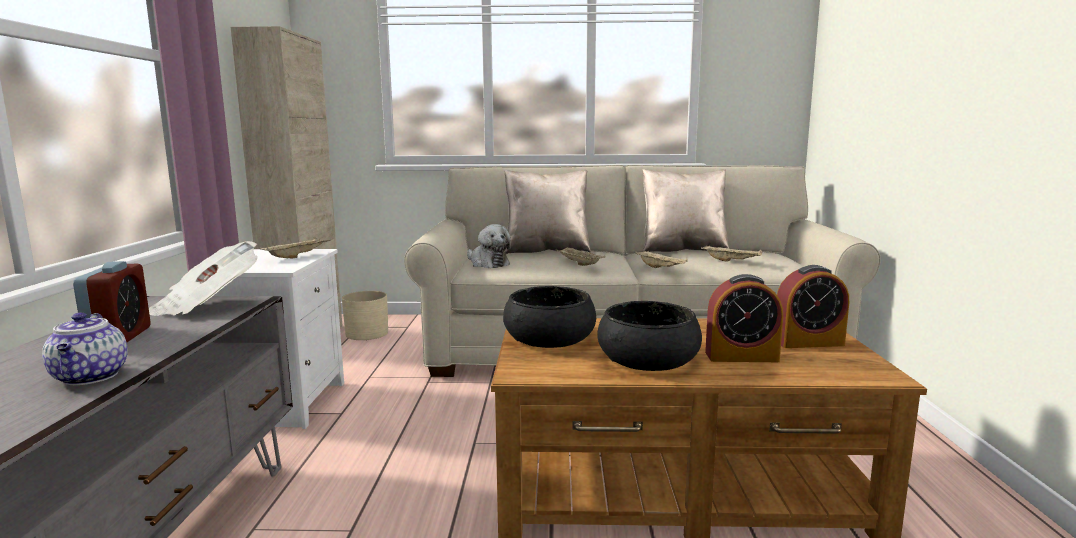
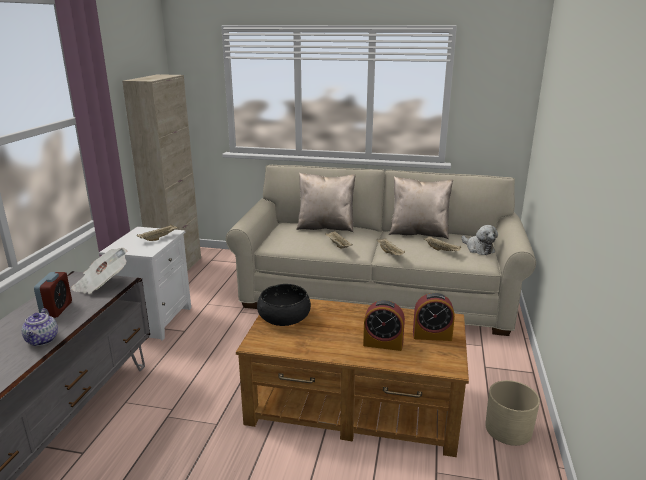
camera: 10 degrees right, 10 degrees up
beige planter [342,291,388,340] -> beige planter moved to [485,380,540,446]
plush toy [467,224,511,268] -> plush toy moved to [462,225,498,255]
black bowl [597,301,702,371] -> none

